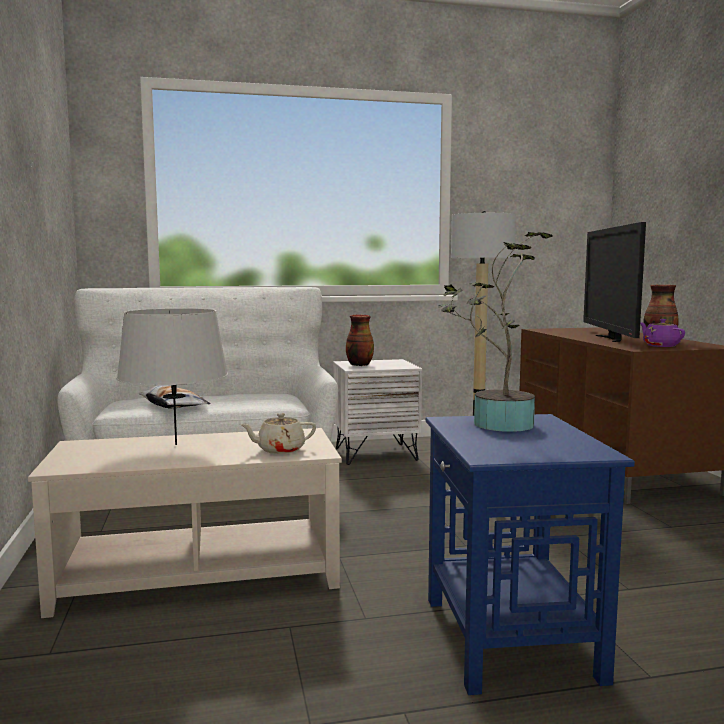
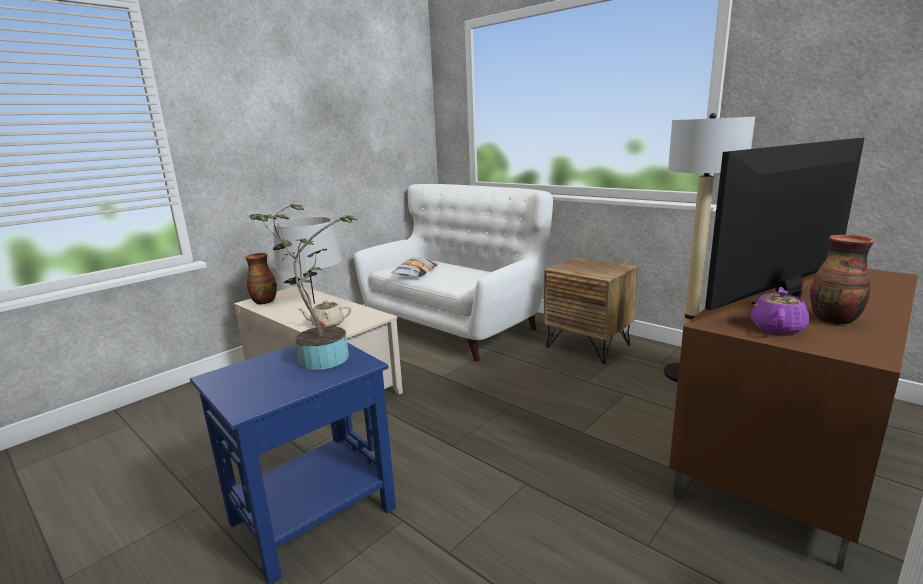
camera: 55 degrees right, 10 degrees up
beige teapot [240,413,316,454] -> beige teapot turned 45 degrees counterclockwise [297,300,351,327]
white nightstand [333,359,422,465] -> brown nightstand [544,257,638,364]
vase [346,314,374,366] -> vase moved to [245,253,277,304]

